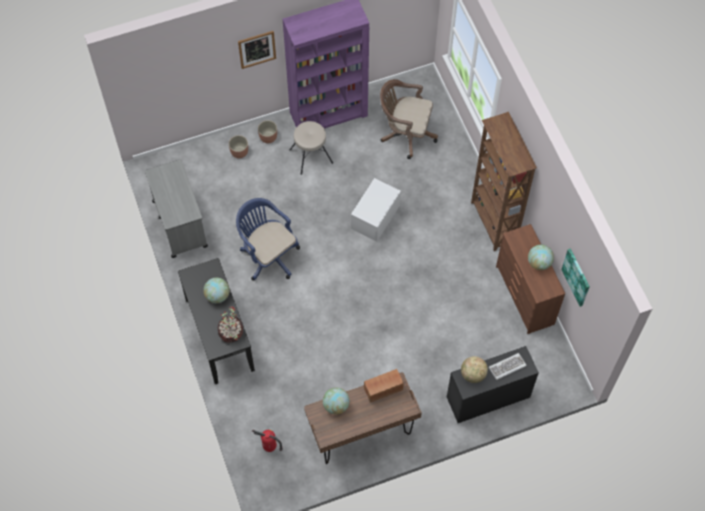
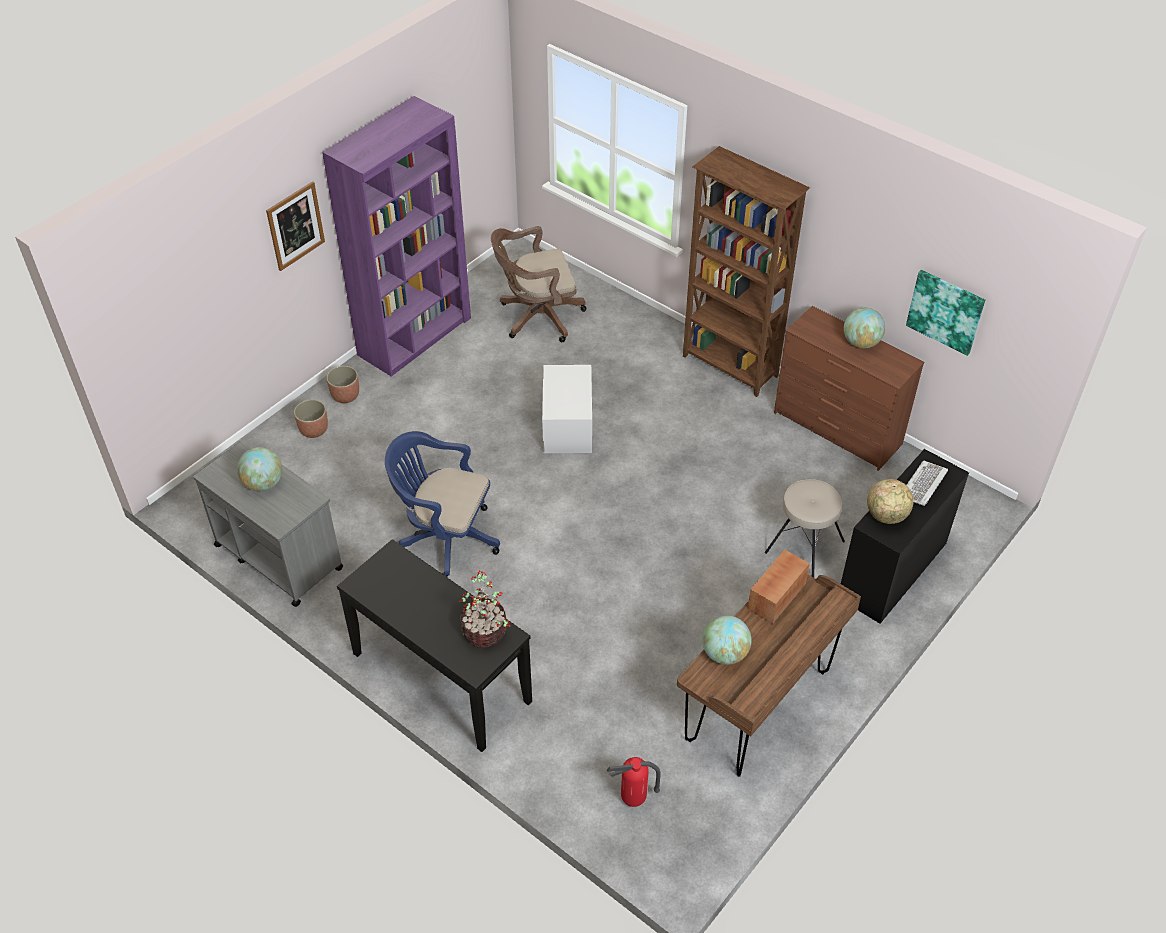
camera: 30 degrees left, 15 degrees down
globe [203,278,229,303] -> globe moved to [237,447,282,491]
beige stool [290,121,333,175] -> beige stool moved to [765,479,845,578]

